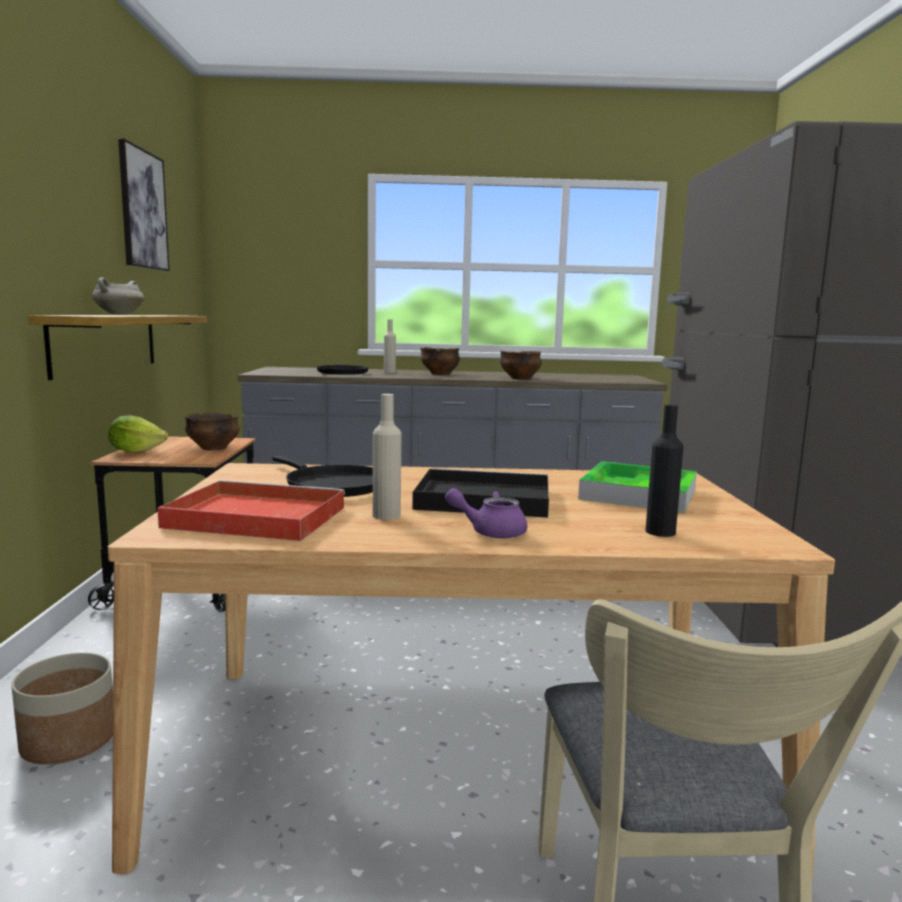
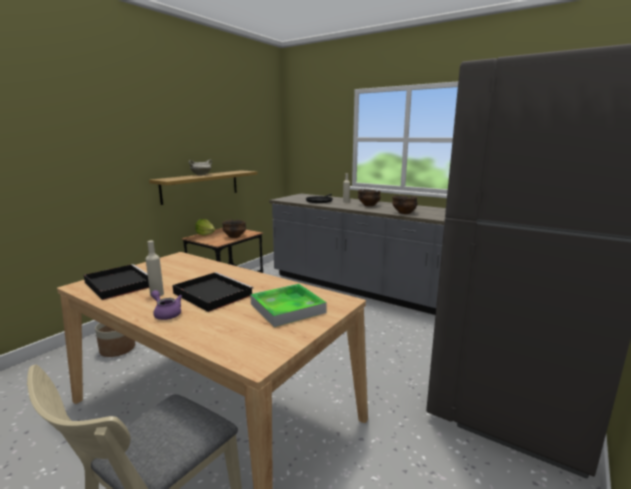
camera: 35 degrees right, 5 degrees up
picture [118,138,169,271] -> none
red tray [157,480,345,541] -> black tray [84,264,149,300]
black frying pan [272,456,373,497] -> none
black bottle [645,404,684,537] -> none

